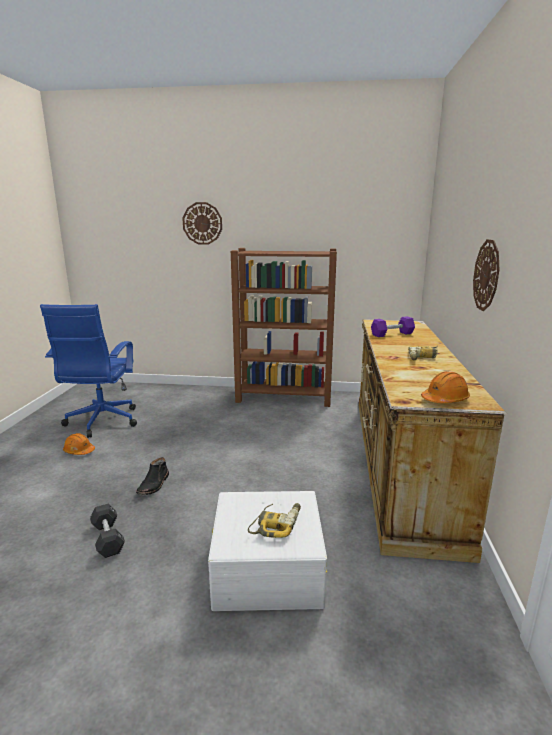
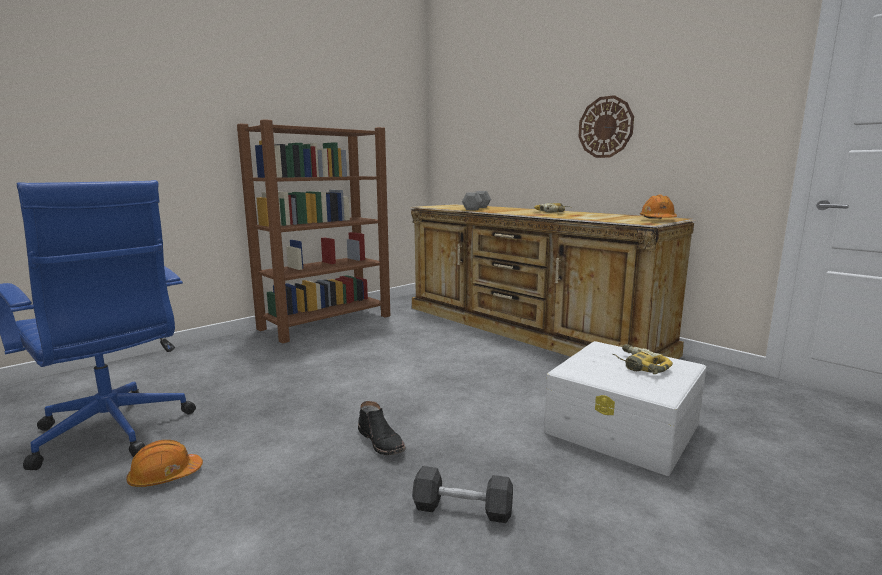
camera: 50 degrees left, 5 degrees down
wall clock [182,202,222,245] -> none
purple dumbbell [371,316,415,337] -> grey dumbbell [462,191,491,211]

